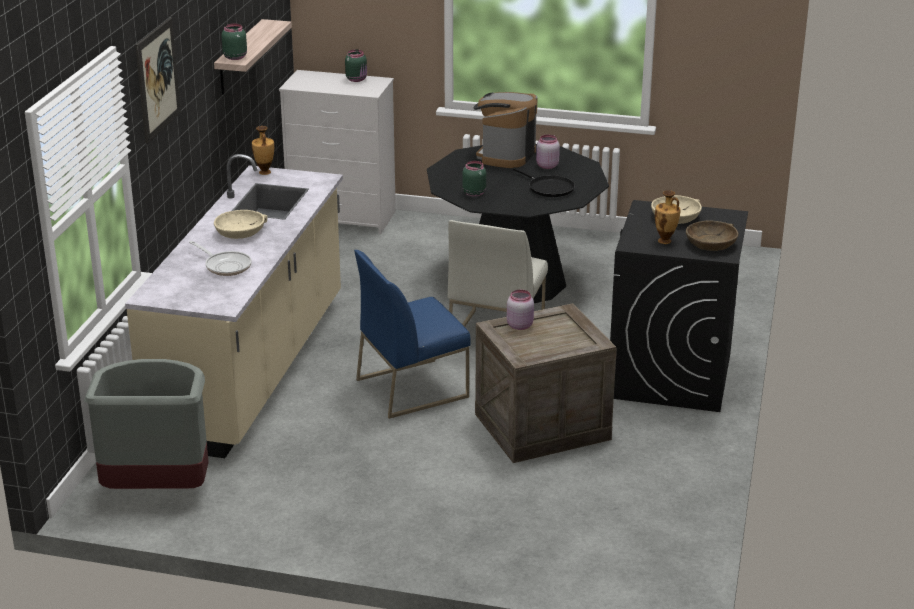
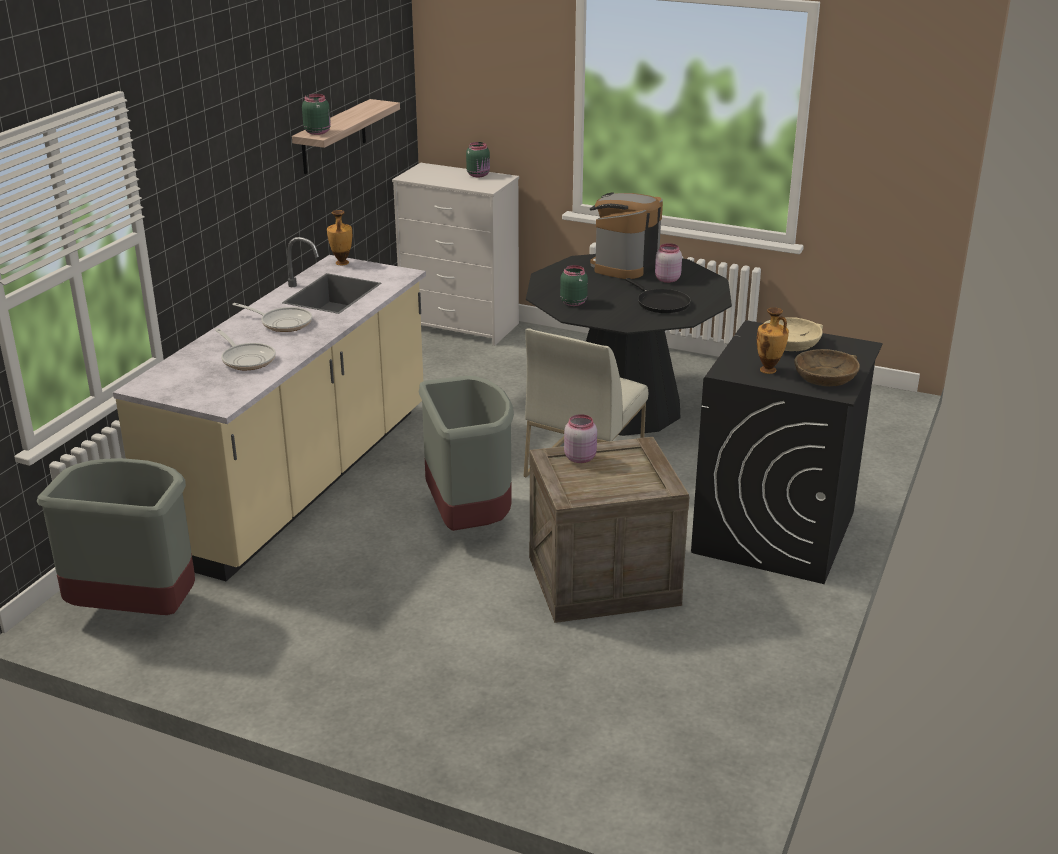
camera: 10 degrees right, 0 degrees up
picture [135,18,181,144] -> none
beige bowl [214,210,268,239] -> frying pan [232,303,312,332]
blue chair [354,250,471,419] -> grey trash can [419,376,514,531]

